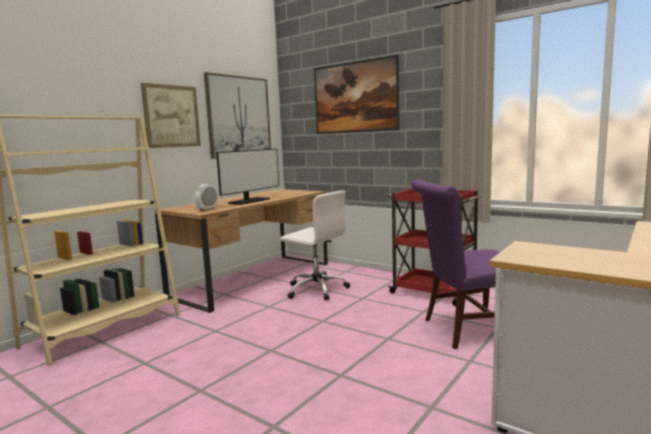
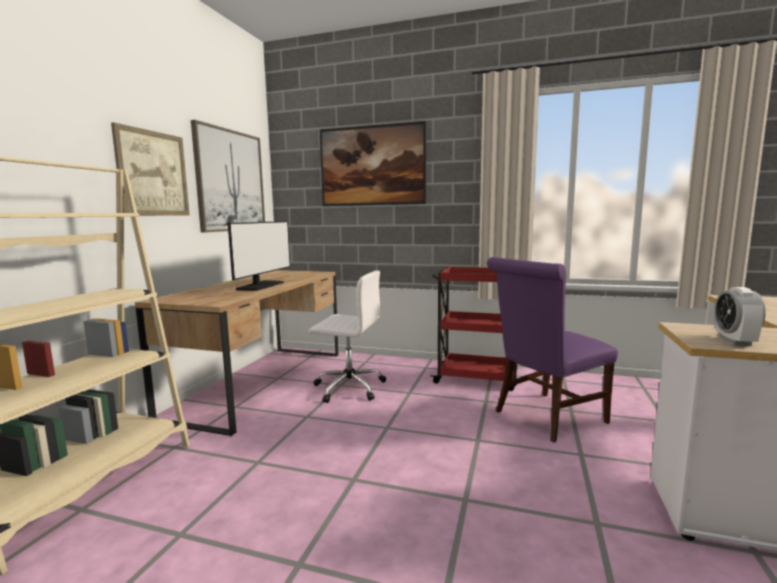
camera: 20 degrees left, 0 degrees up
alarm clock [195,184,217,211] -> alarm clock moved to [715,287,766,346]

